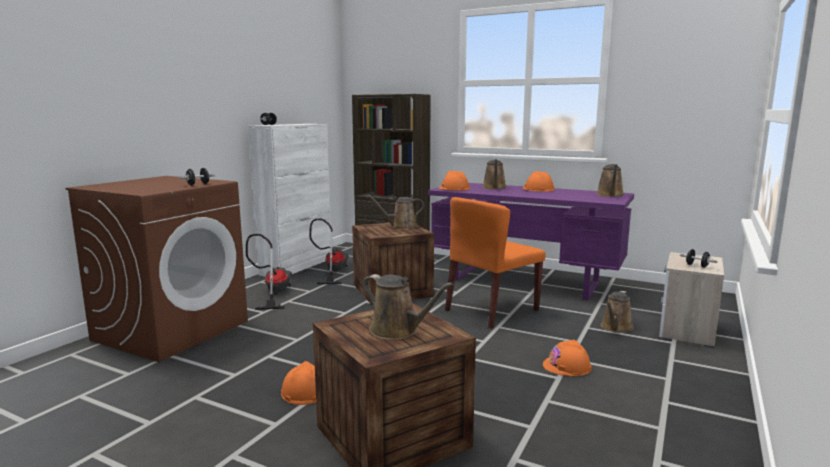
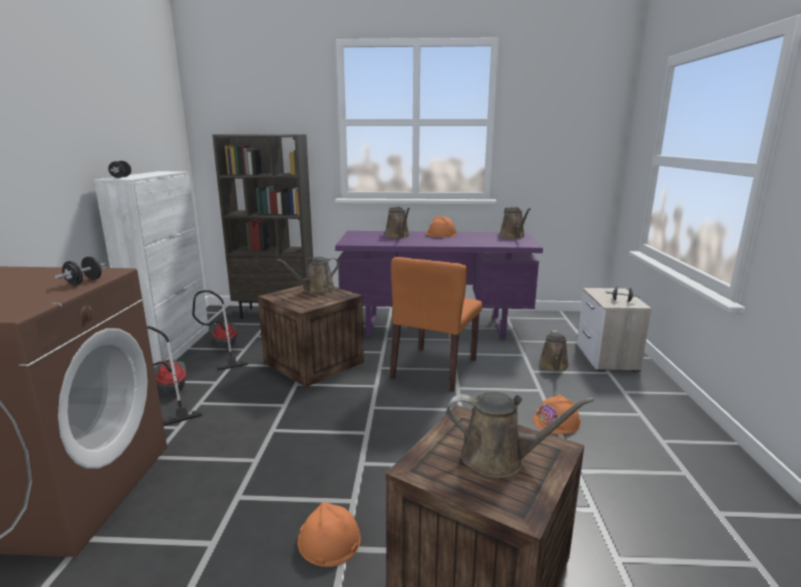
camera: 25 degrees left, 5 degrees up
orange hard hat [438,171,470,191] -> none

